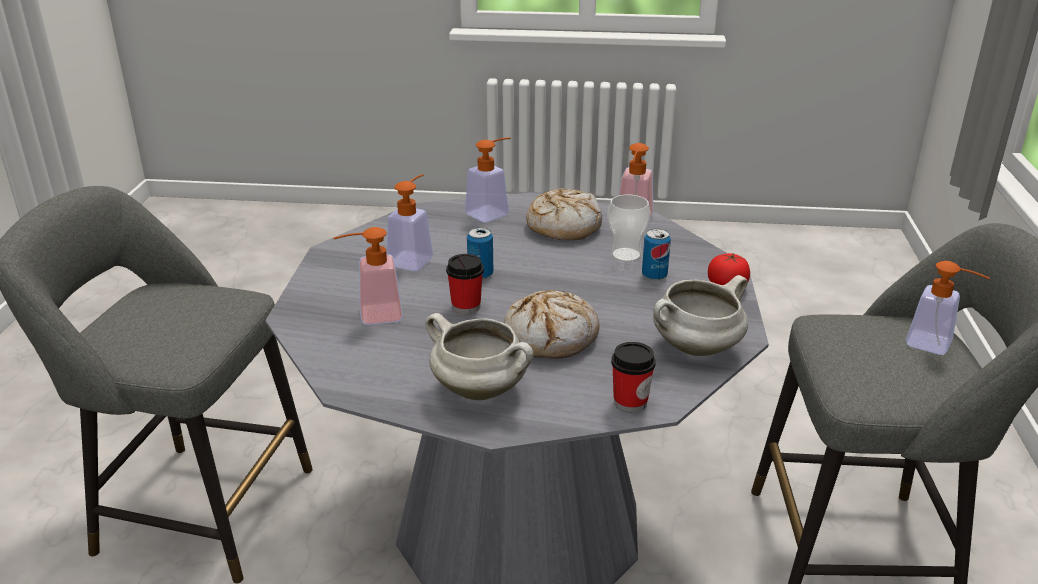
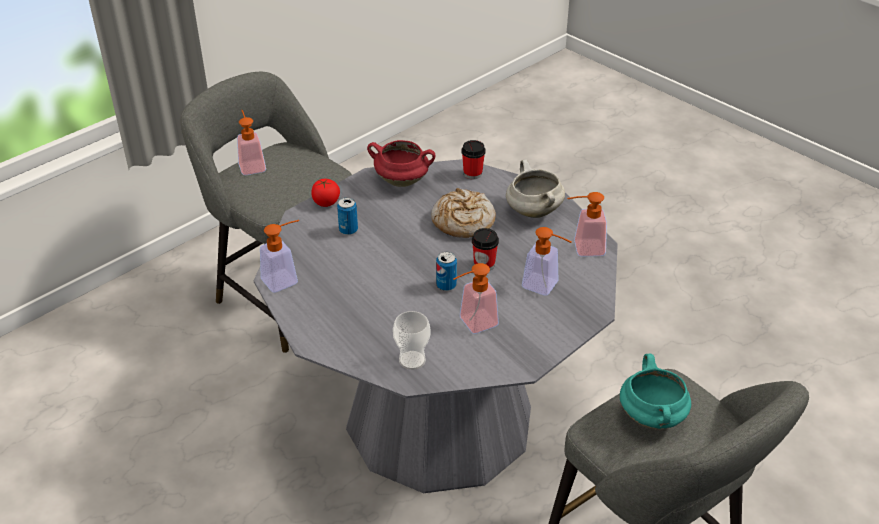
camera: 140 degrees left, 10 degrees up
soap dispenser [465,137,511,223] -> soap dispenser moved to [567,192,607,256]
bread [526,189,602,240] -> none
cup [608,195,650,262] -> cup moved to [393,311,430,370]
white cooking pot [653,275,748,356] -> red cooking pot [367,140,436,187]
none -> turquoise cooking pot [620,354,691,429]

